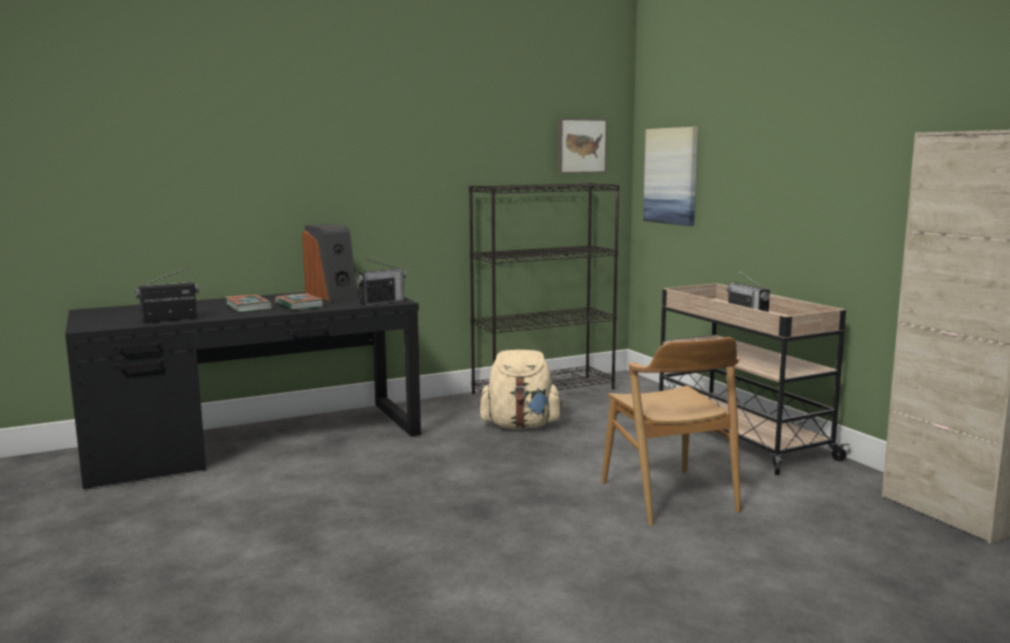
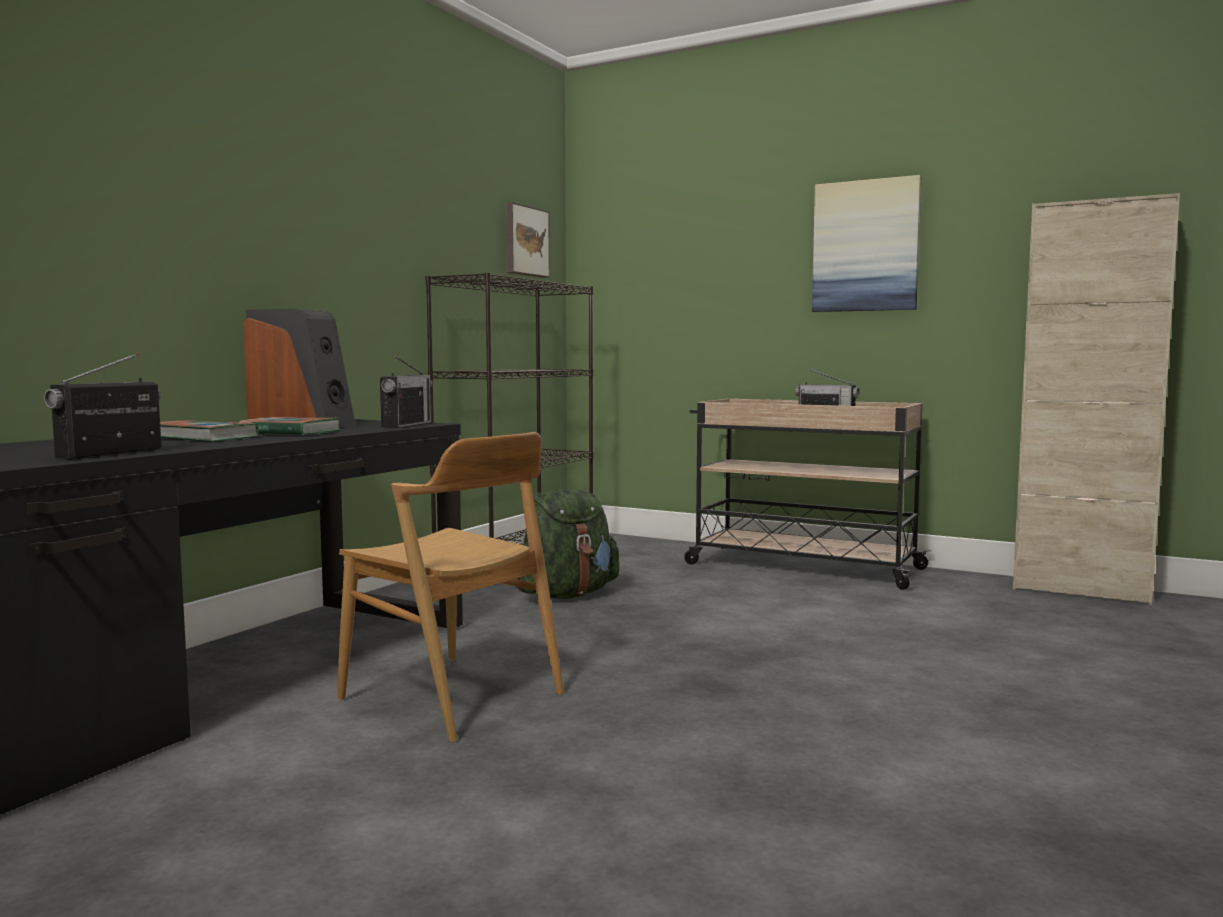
camera: 35 degrees left, 5 degrees down
beige backpack [479,350,563,429] -> green backpack [516,489,620,599]
brown chair [602,337,741,526] -> brown chair moved to [337,432,564,742]
picture [643,127,698,226] -> picture moved to [812,175,922,312]

